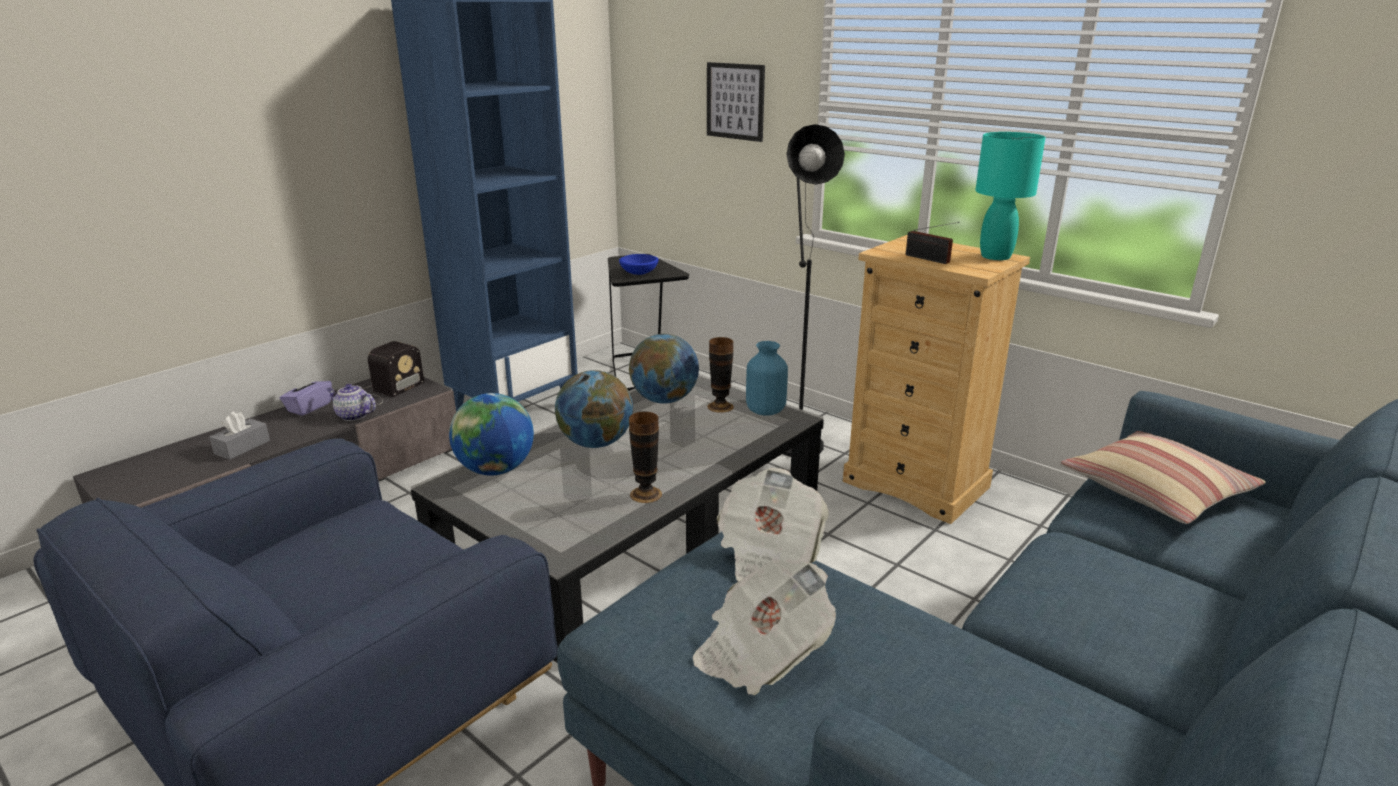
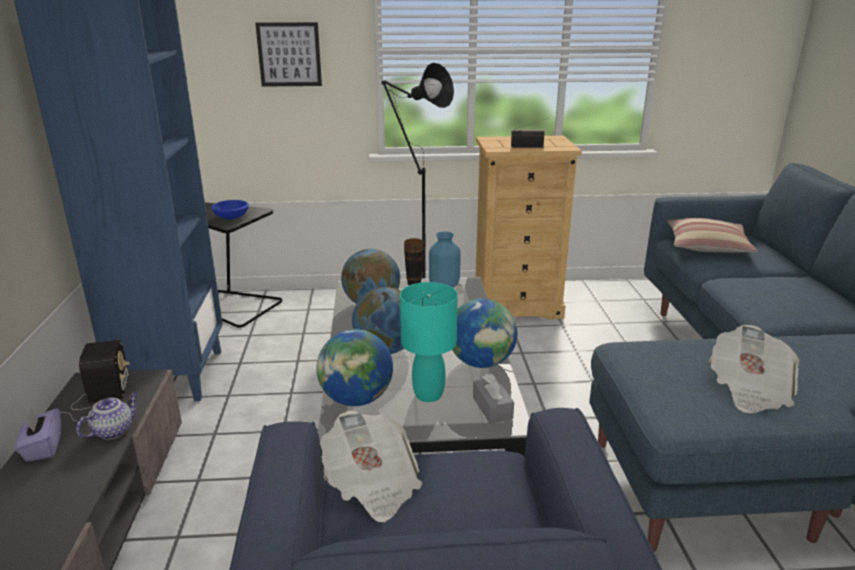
camera: 45 degrees left, 0 degrees up
grey tissue box [209,411,270,460] -> grey tissue box moved to [473,374,514,424]
teapot [326,384,376,421] -> teapot turned 150 degrees clockwise [76,392,138,440]
vase [629,412,662,503] -> globe [452,298,517,368]
newspaper [717,468,829,582] -> newspaper moved to [320,410,422,522]
turquoise table lamp [976,132,1046,260] -> turquoise table lamp moved to [400,282,458,402]

